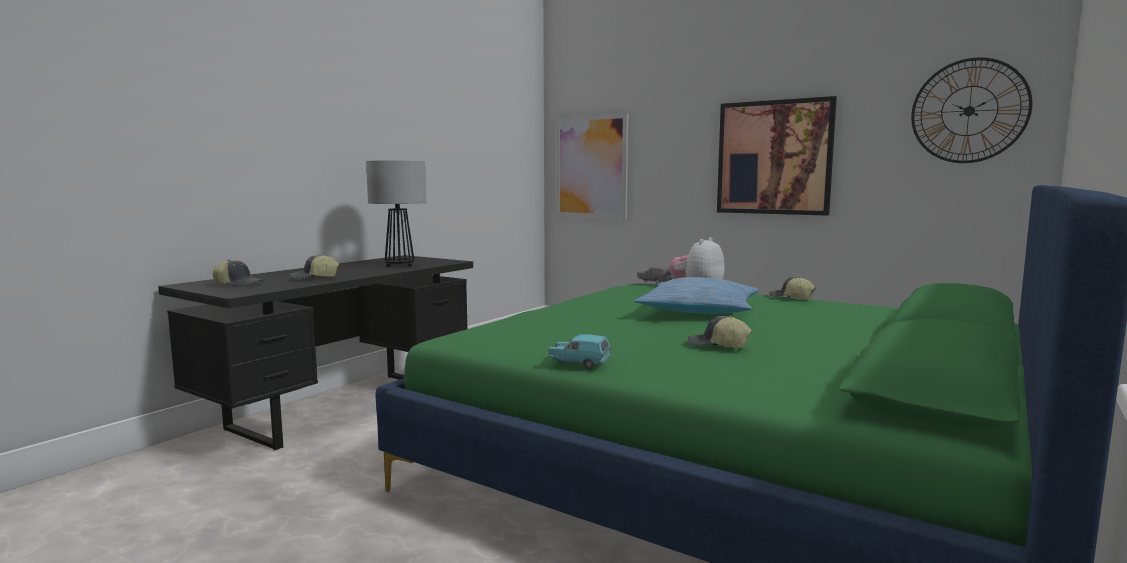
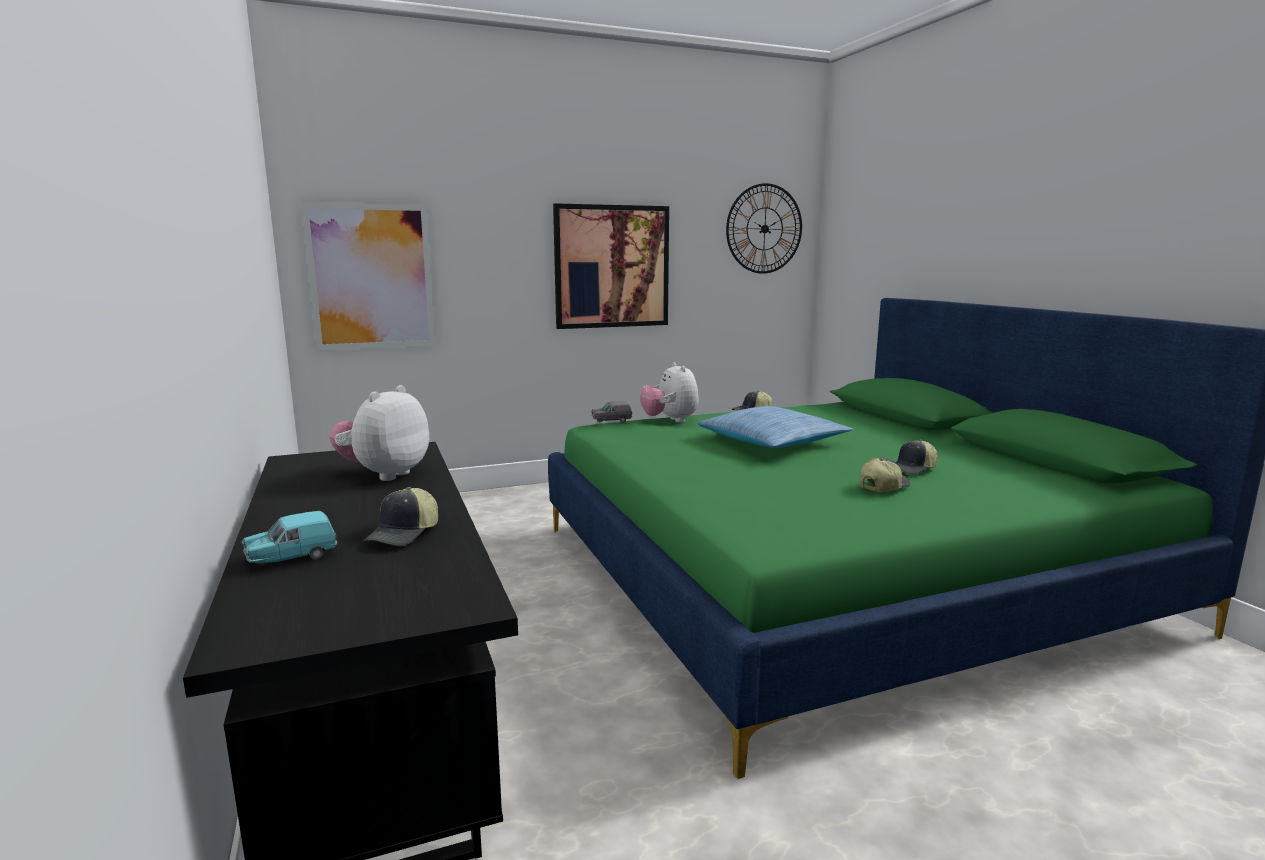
camera: 55 degrees left, 5 degrees up
cap [213,260,263,287] -> cap moved to [860,458,910,492]
table lamp [366,160,426,267] -> plush toy [329,385,429,481]
turquoise toy car [548,334,611,369] -> turquoise toy car moved to [242,511,337,565]

